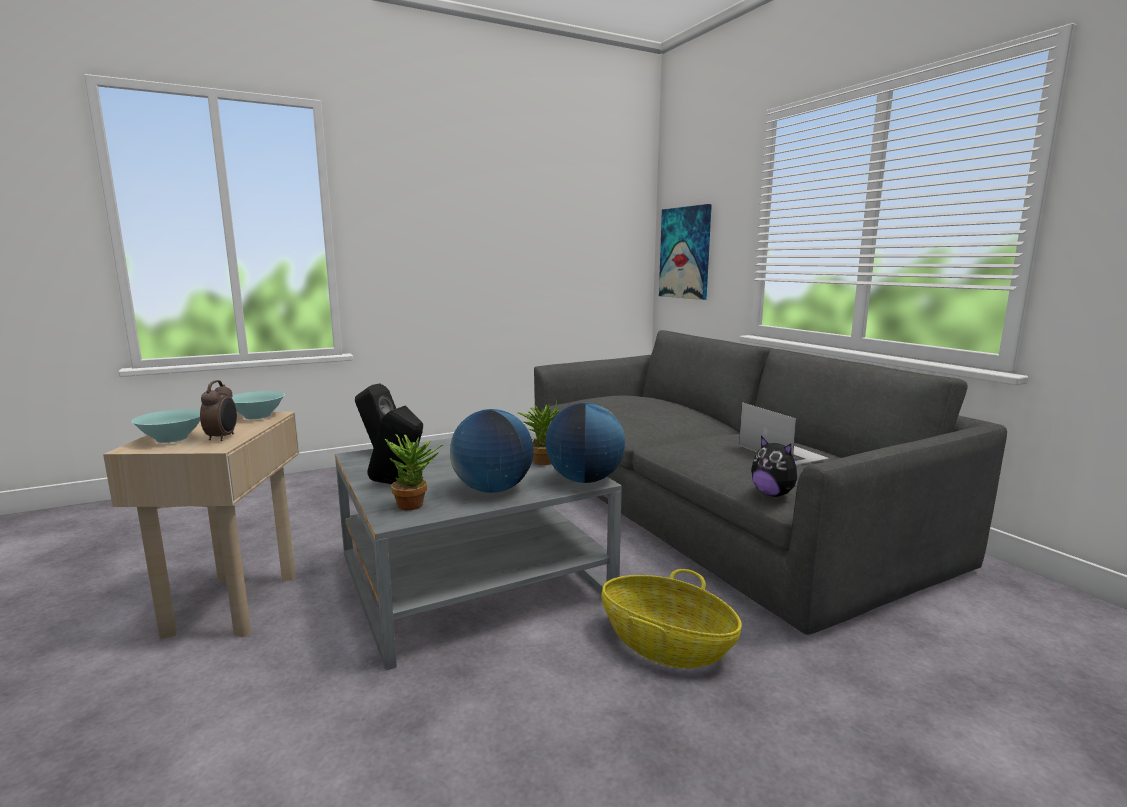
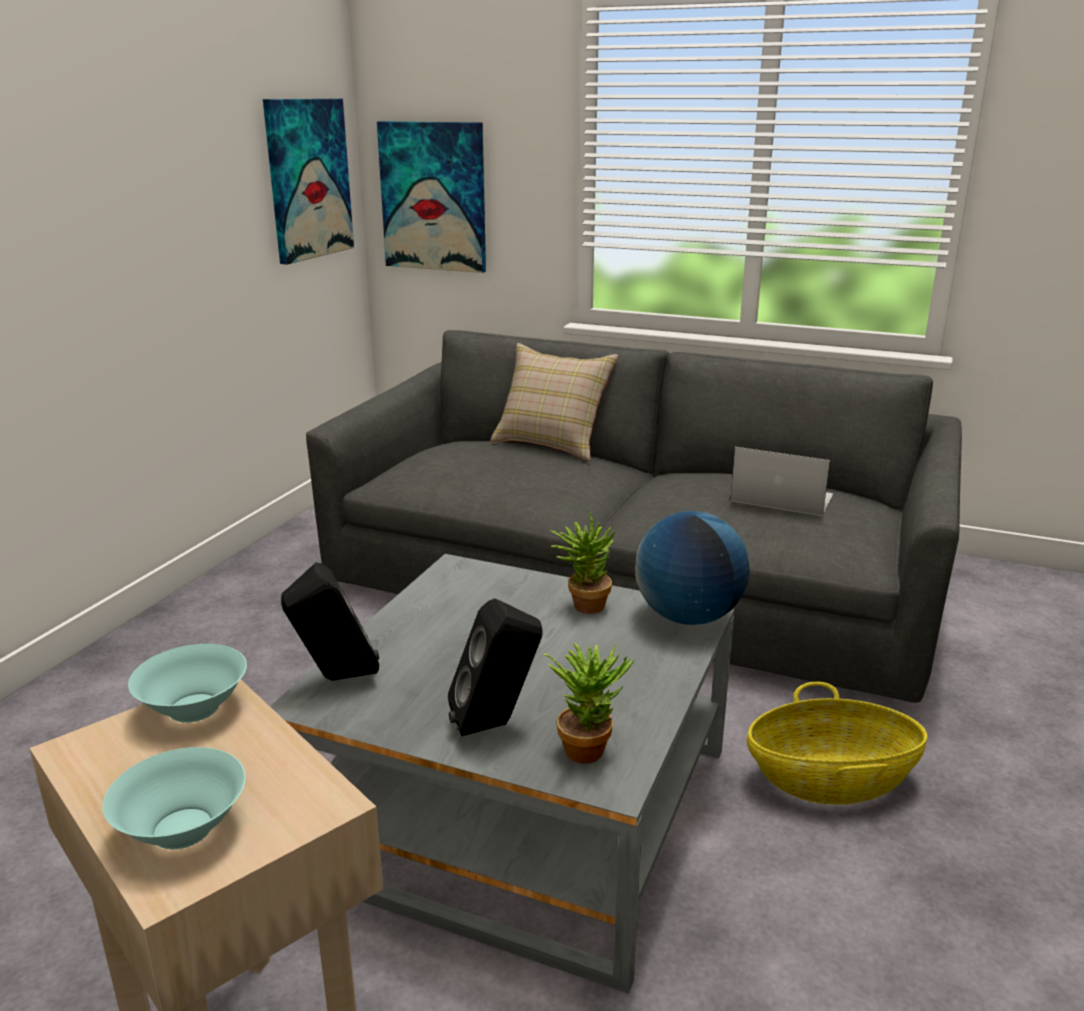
camera: 40 degrees left, 10 degrees up
alarm clock [200,380,237,441] -> none
globe [450,409,534,493] -> none
plush toy [751,436,799,497] -> none
none -> picture [263,99,354,265]
none -> beige pillow [490,343,618,461]

